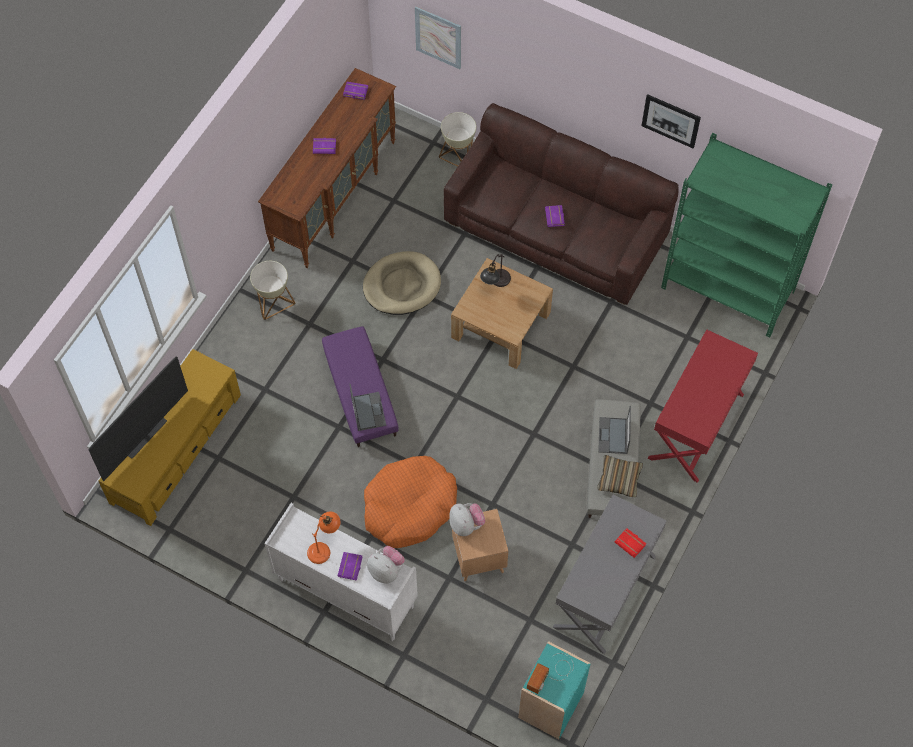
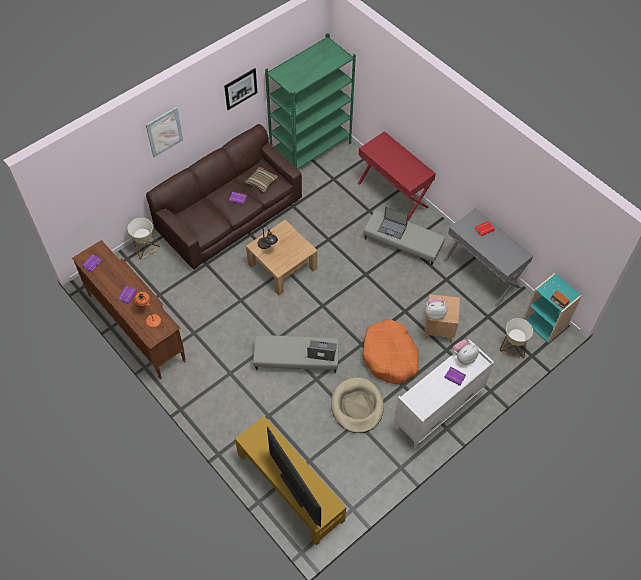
camera: 70 degrees left, 5 degrees down
planter [250,261,295,320] -> planter moved to [500,318,533,358]
orange table lamp [307,512,341,564] -> orange table lamp moved to [135,292,161,328]
purple ottoman [322,326,399,447] -> grey ottoman [253,335,339,373]
beige dog bed [363,251,441,315] -> beige dog bed moved to [331,377,384,433]
picture [415,7,461,69] -> picture moved to [146,107,183,157]
pillow [597,455,643,497] -> pillow moved to [245,166,278,192]

